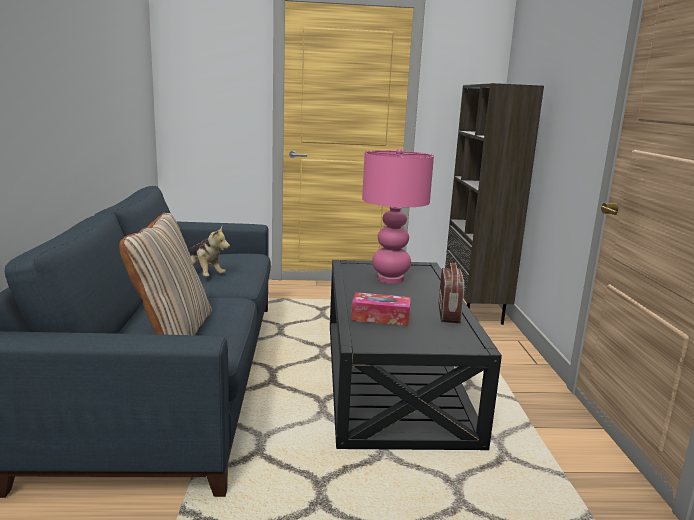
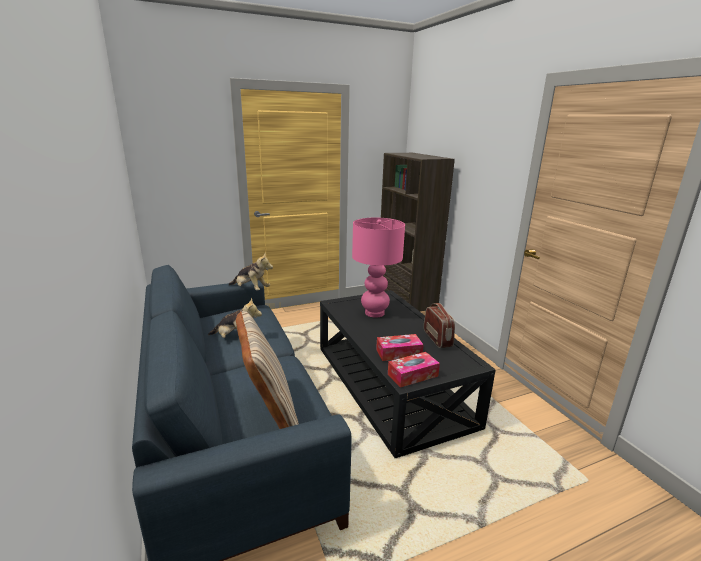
camera: 20 degrees left, 5 degrees up
none -> plush toy [229,254,273,290]
none -> tissue box [388,352,440,388]

